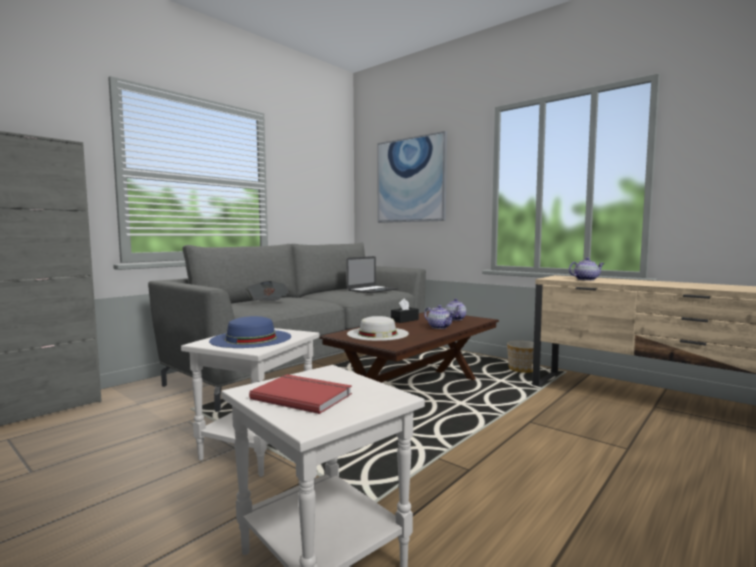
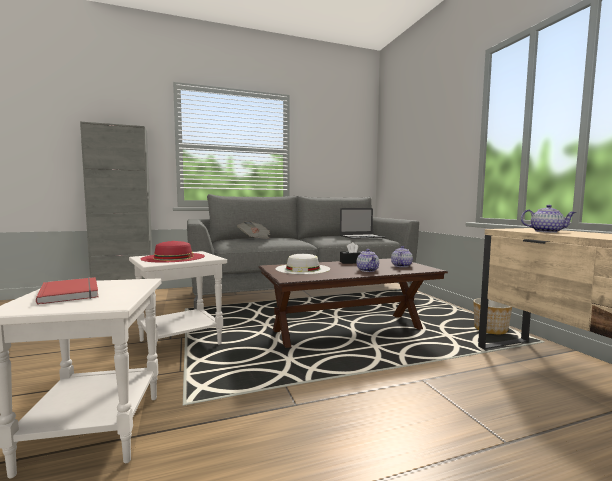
camera: 30 degrees right, 0 degrees up
blue hat [209,316,291,348] -> red hat [141,241,205,263]
picture [377,131,447,223] -> none

